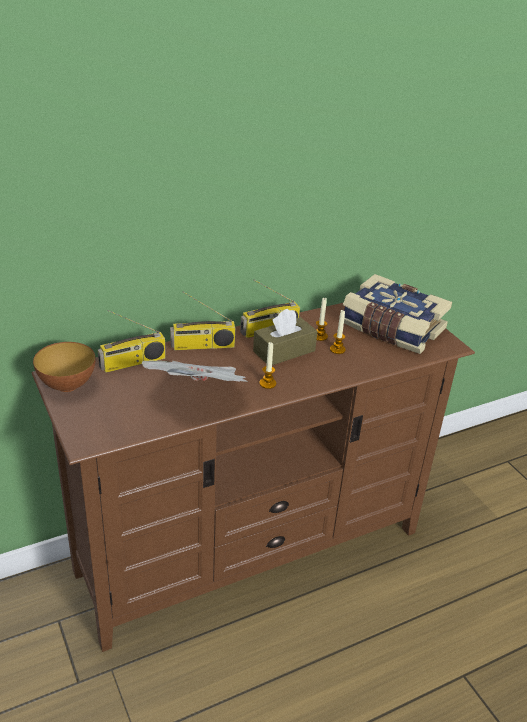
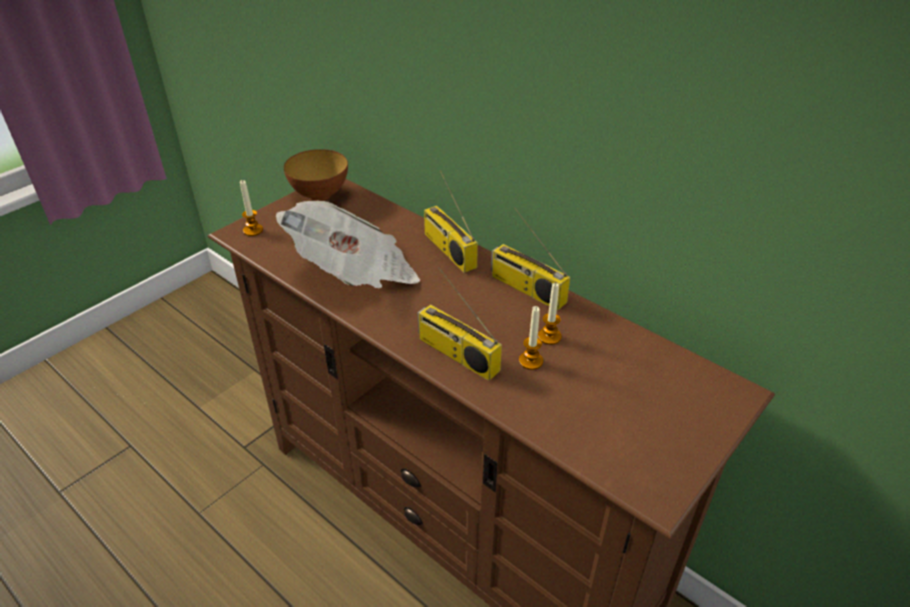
camera: 70 degrees right, 5 degrees up
radio [98,310,166,373] -> radio moved to [417,267,502,381]
brown tissue box [253,309,317,365] -> none
candle [259,342,276,389] -> candle moved to [240,180,263,236]
book [343,274,452,354] -> none

